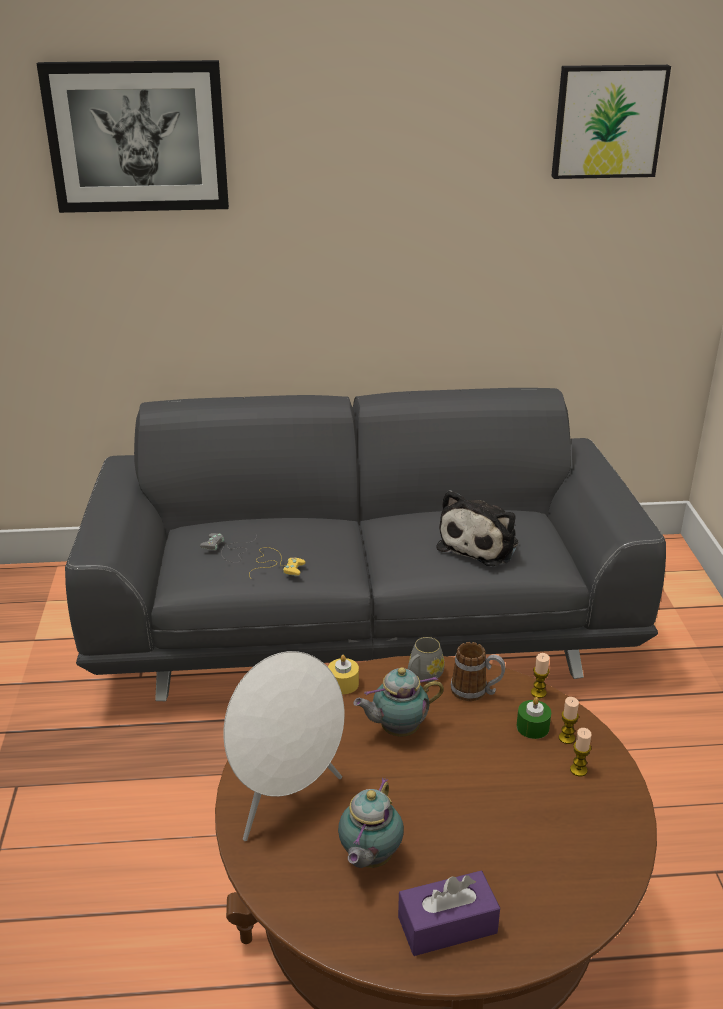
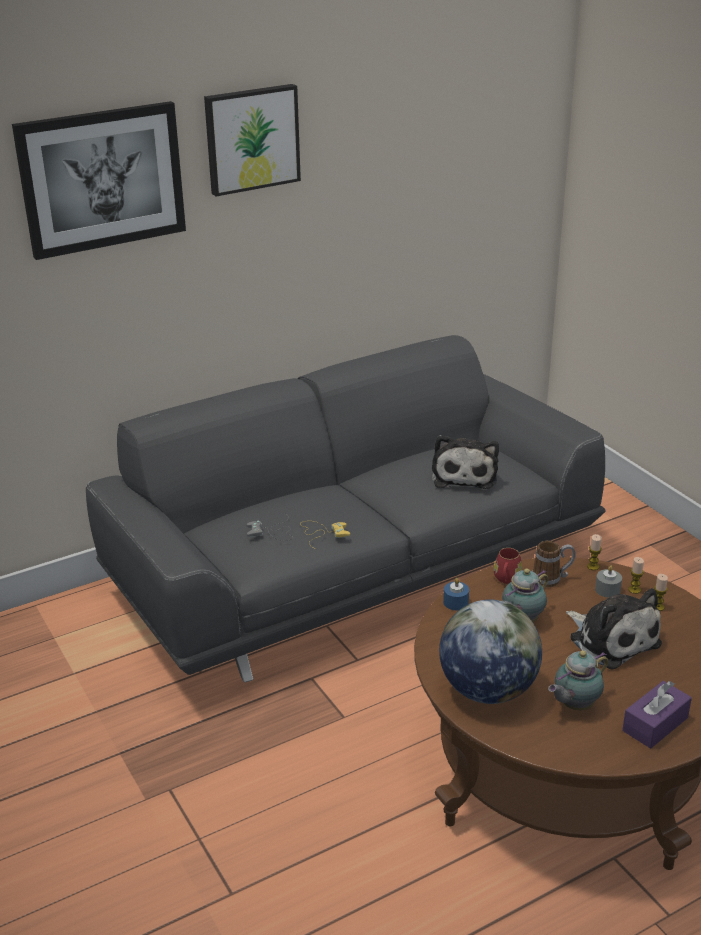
camera: 25 degrees left, 0 degrees up
white speaker [223,651,345,841] -> globe [439,599,542,704]
yellow candle [328,655,359,694] -> blue candle [443,578,469,610]
teapot [338,778,404,868] -> teapot turned 60 degrees clockwise [548,651,608,710]
grey mug [408,637,445,682] -> red mug [494,548,523,584]
green candle [517,697,551,739] -> grey candle [595,565,622,598]
picture [551,65,671,179] -> picture moved to [204,84,301,196]
none -> plush toy [566,588,662,670]

